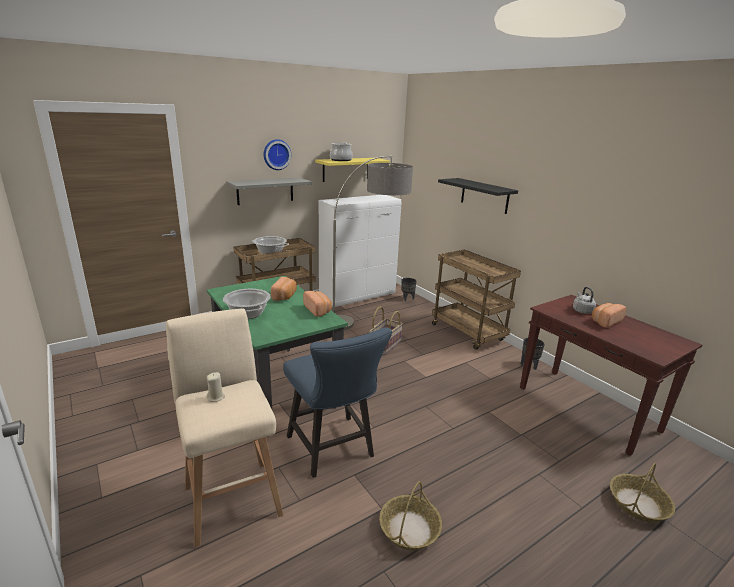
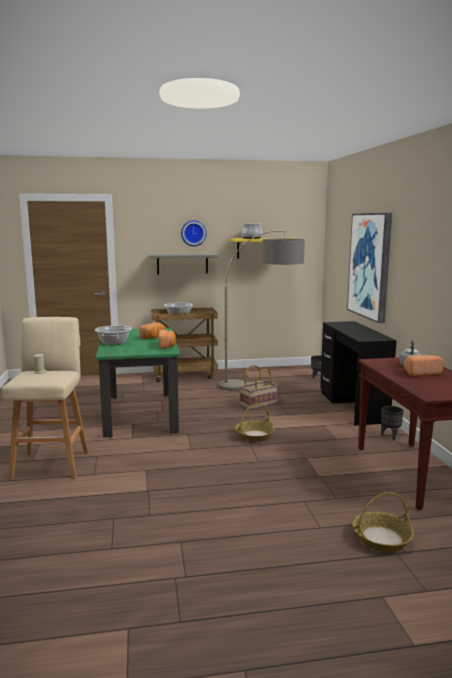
camera: 25 degrees right, 10 degrees down
blue chair [283,327,392,478] -> none
white cabinet [319,195,401,308] -> none
basket [379,481,442,551] -> basket moved to [235,403,275,442]
brown cart [432,250,521,350] -> black desk [320,321,397,426]
black shelf [438,178,518,214] -> picture [347,213,392,323]

